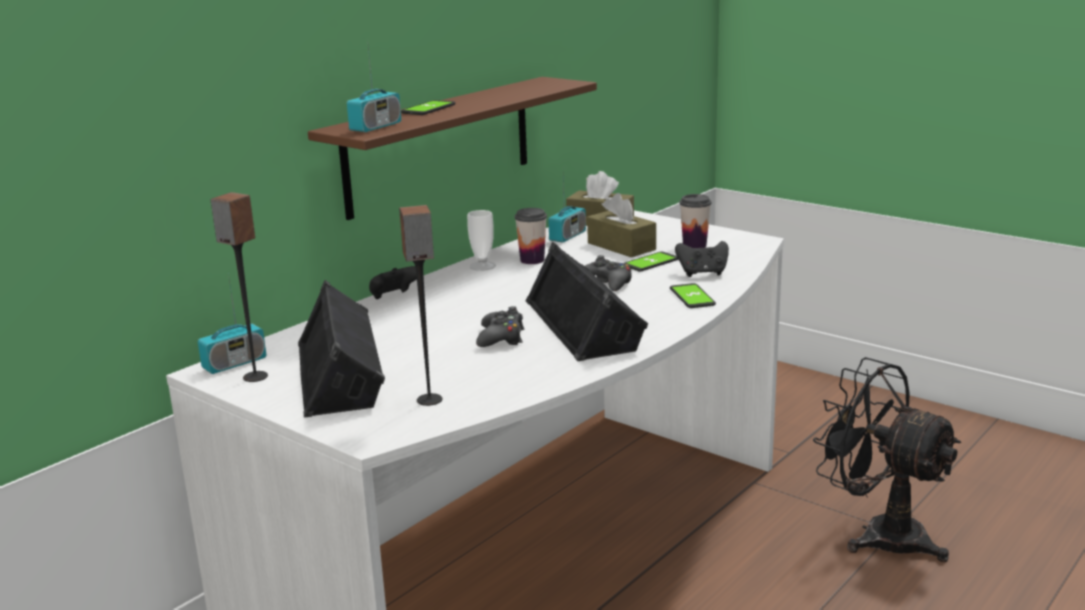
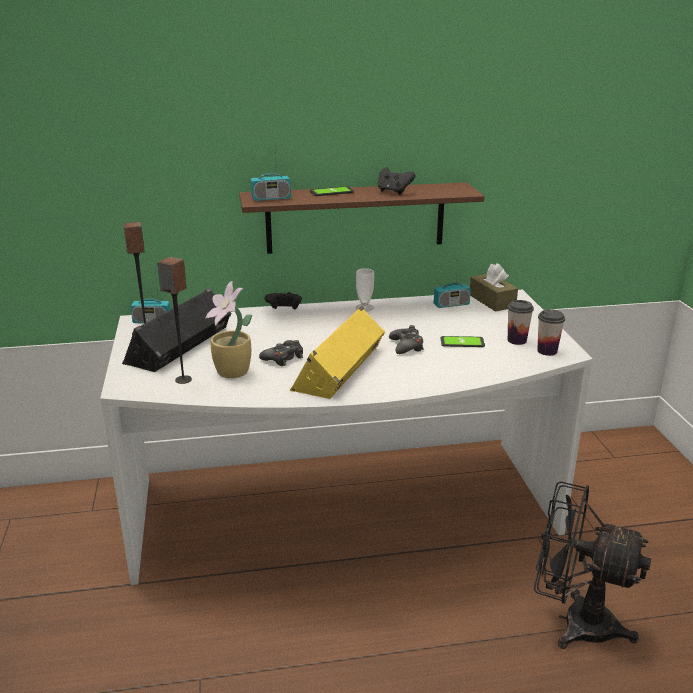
camera: 40 degrees right, 5 degrees up
cup [515,208,547,264] -> cup moved to [537,309,565,356]
black speaker [526,242,648,361] -> yellow speaker [290,305,385,399]
brown tissue box [587,193,656,257] -> none
phone [670,283,716,308] -> none
black game controller [675,241,729,277] -> black game controller moved to [378,167,416,195]
black fan [813,357,961,562] -> black fan turned 60 degrees counterclockwise [534,481,651,649]
none -> potted plant [206,281,252,378]

